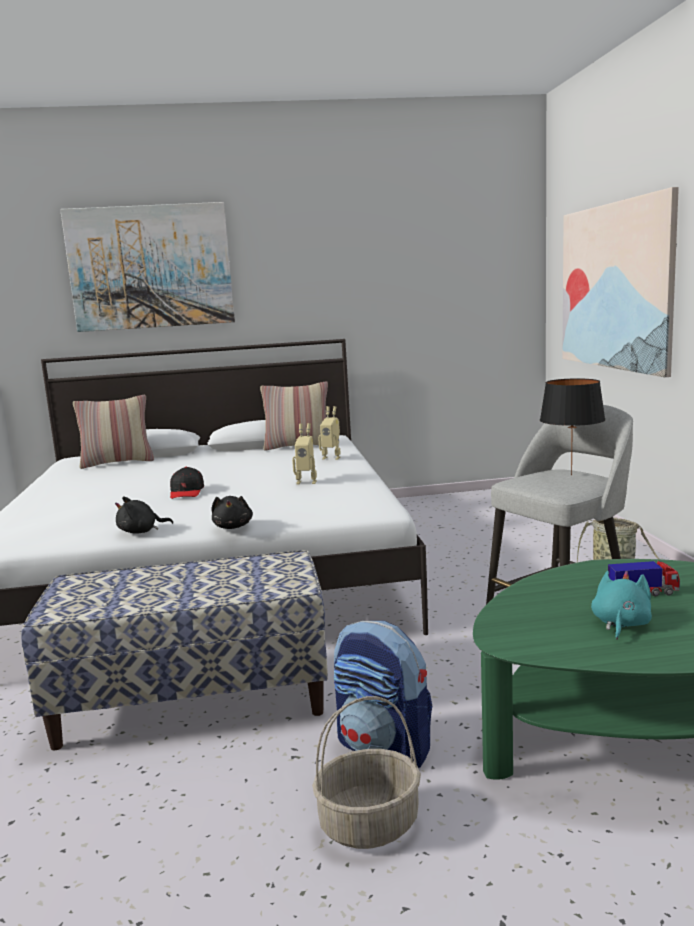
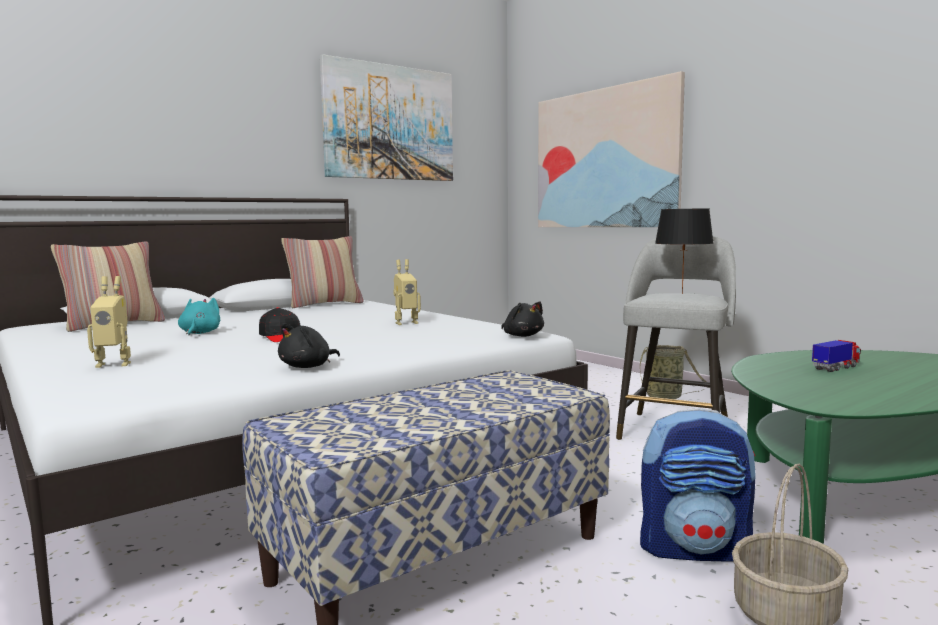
camera: 30 degrees left, 5 degrees down
picture [60,202,235,332] -> picture moved to [320,54,453,181]
black plush toy [212,496,253,529] -> black plush toy moved to [501,302,544,337]
toy robot [318,406,341,460] -> toy robot moved to [87,276,131,368]
turquoise plush toy [591,571,652,640] -> turquoise plush toy moved to [178,298,220,336]

